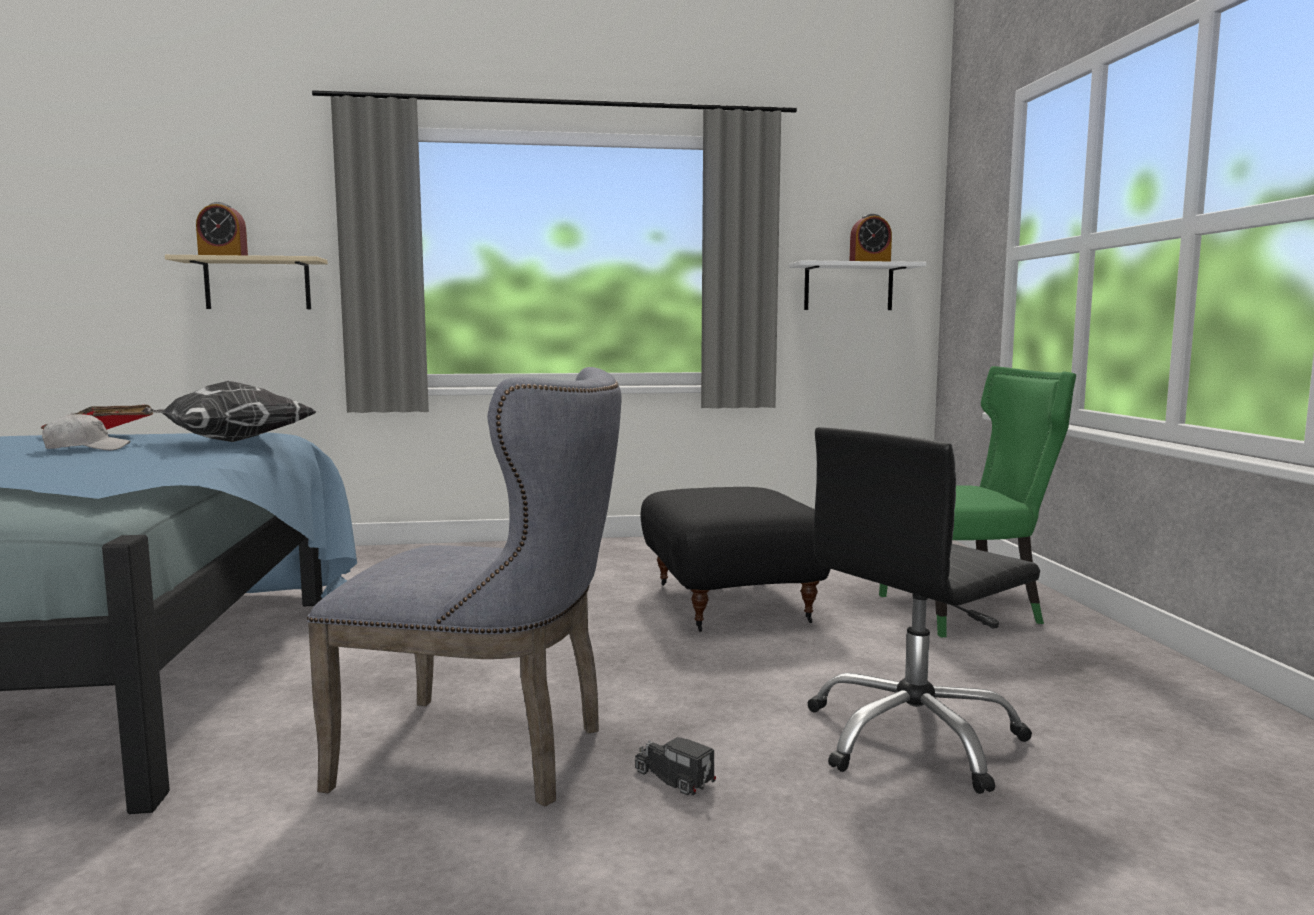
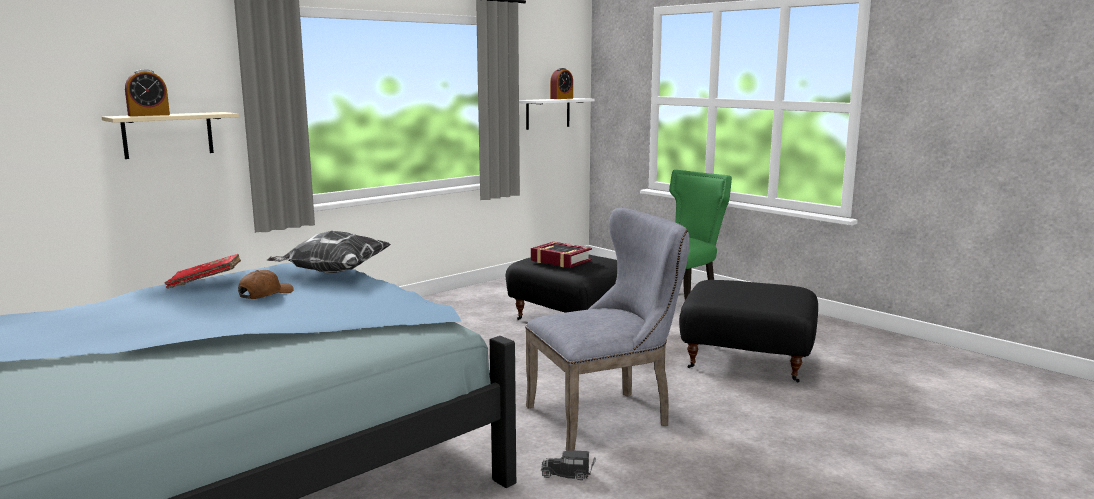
camera: 35 degrees left, 5 degrees up
white cap [42,413,130,450] -> brown cap [238,270,294,299]
toy truck [635,737,716,796] -> toy truck moved to [541,450,596,480]
black office chair [807,427,1040,794] -> black ottoman [679,280,818,382]
none -> book [531,242,592,268]

